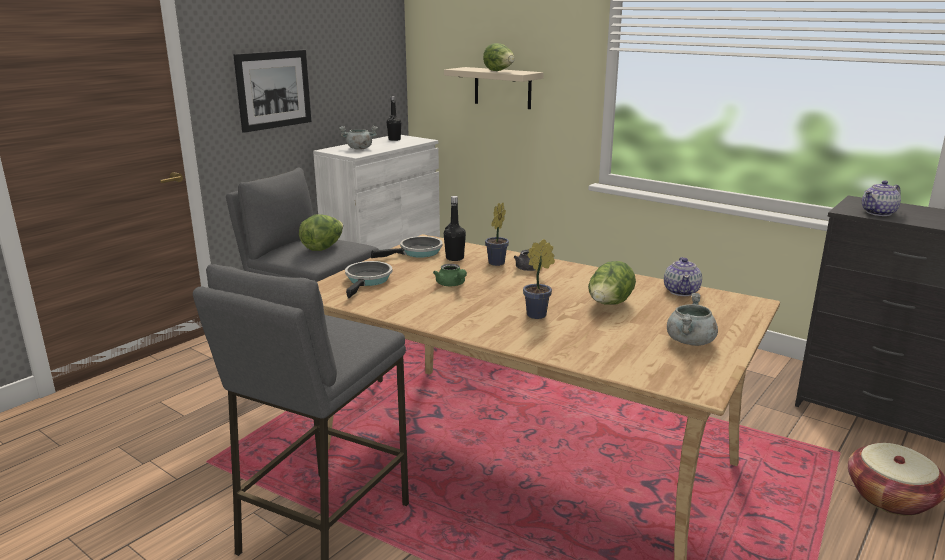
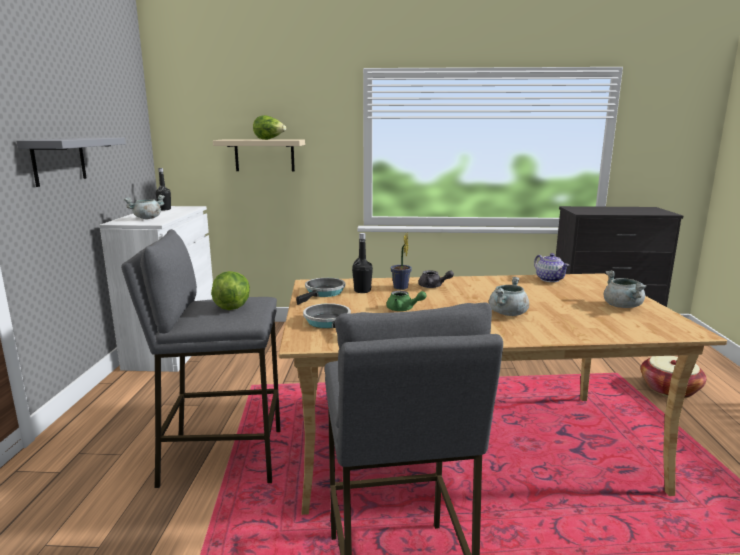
camera: 35 degrees left, 5 degrees down
picture [233,50,312,133] -> grey shelf [16,138,126,187]
potted plant [523,239,555,319] -> grey cooking pot [489,277,529,316]
lettuce [588,261,636,305] -> none
teapot [862,180,901,216] -> none

